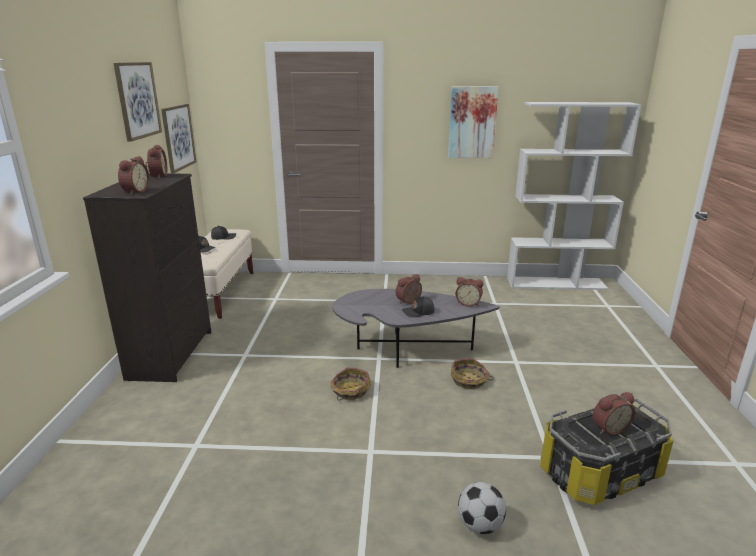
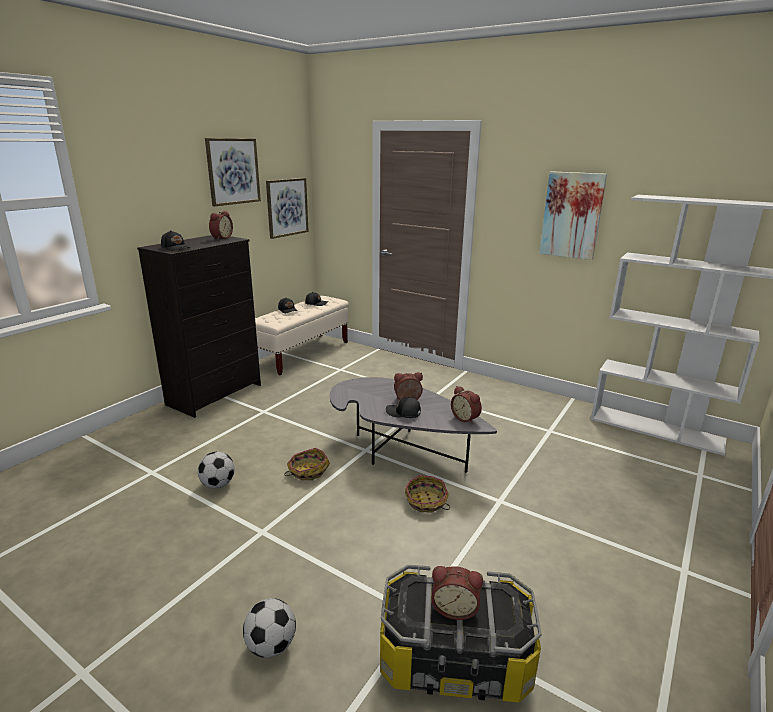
camera: 30 degrees right, 0 degrees up
alarm clock [118,156,150,195] -> black cap [161,230,190,251]
none -> football [198,452,235,488]

